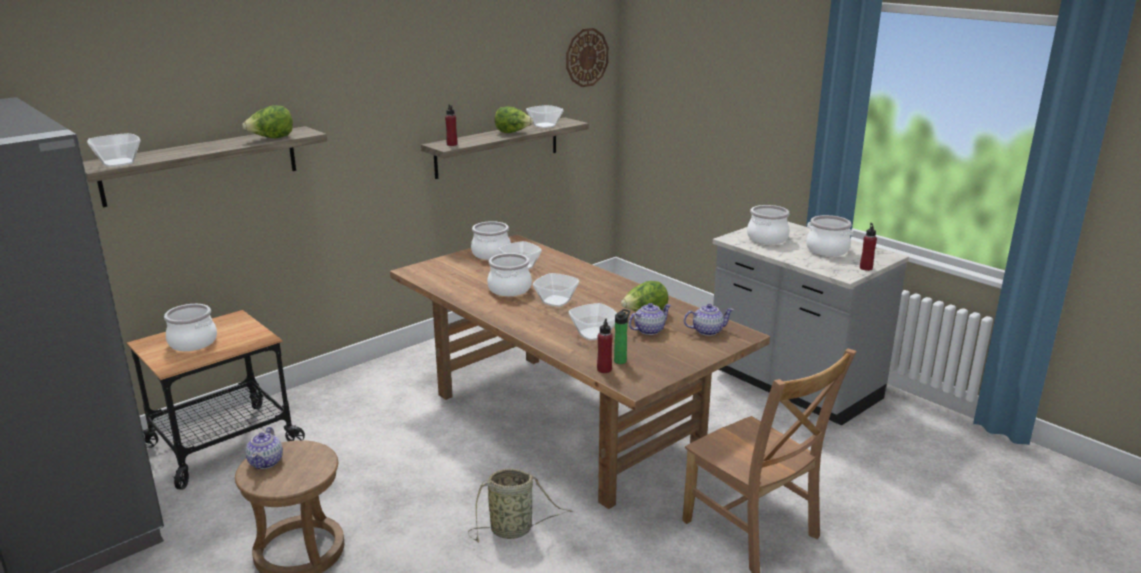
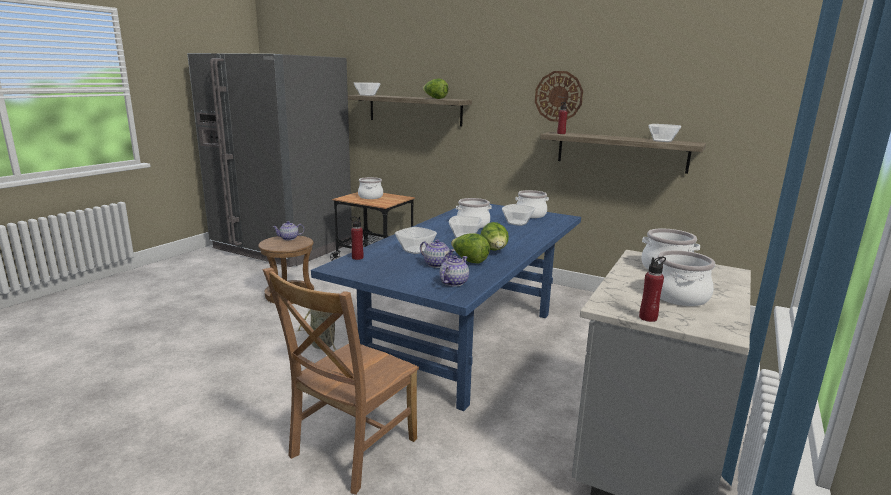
camera: 70 degrees right, 5 degrees down
brown dining table [390,235,770,509] -> blue dining table [311,204,581,411]
lettuce [495,106,533,133] -> lettuce moved to [481,222,509,250]
wall clock [566,28,609,87] -> wall clock moved to [535,71,583,122]
bottle [614,309,630,364] -> none
teapot [684,304,734,336] -> teapot turned 120 degrees counterclockwise [440,256,469,287]

